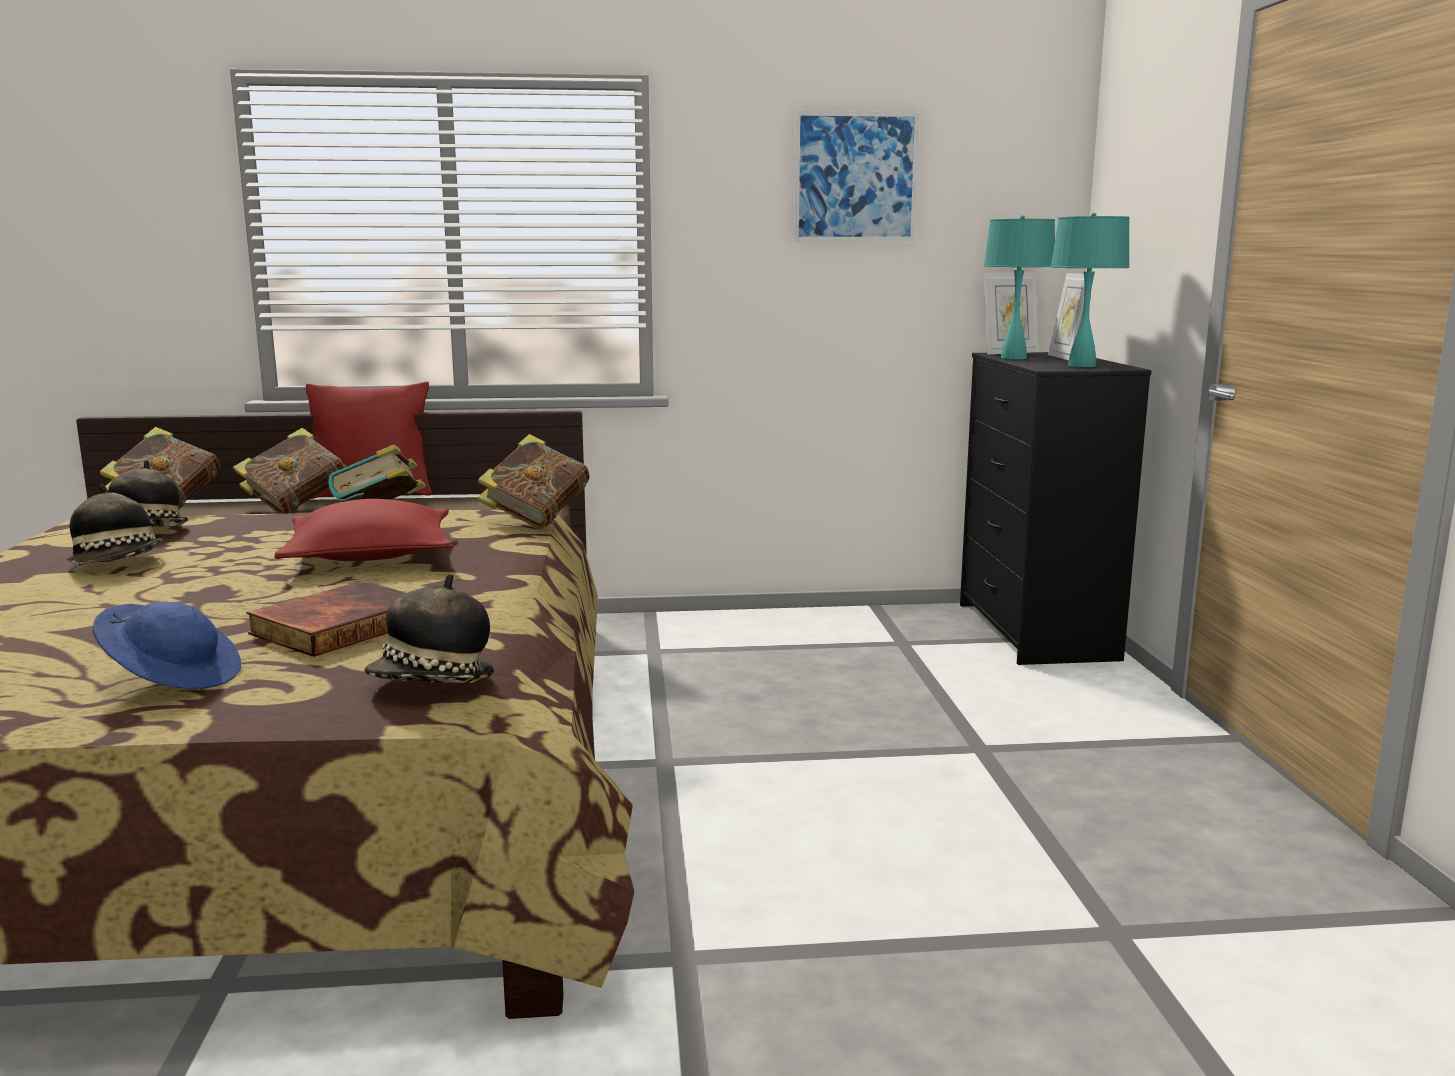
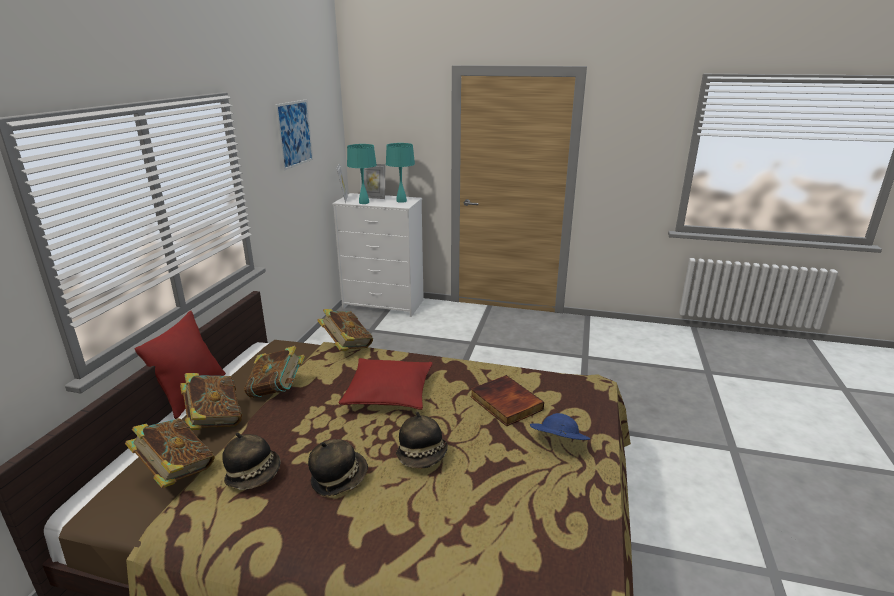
camera: 70 degrees left, 10 degrees up
hat [365,574,494,683] -> hat moved to [396,411,448,468]
black dresser [960,352,1151,665] -> white dresser [332,193,424,317]

